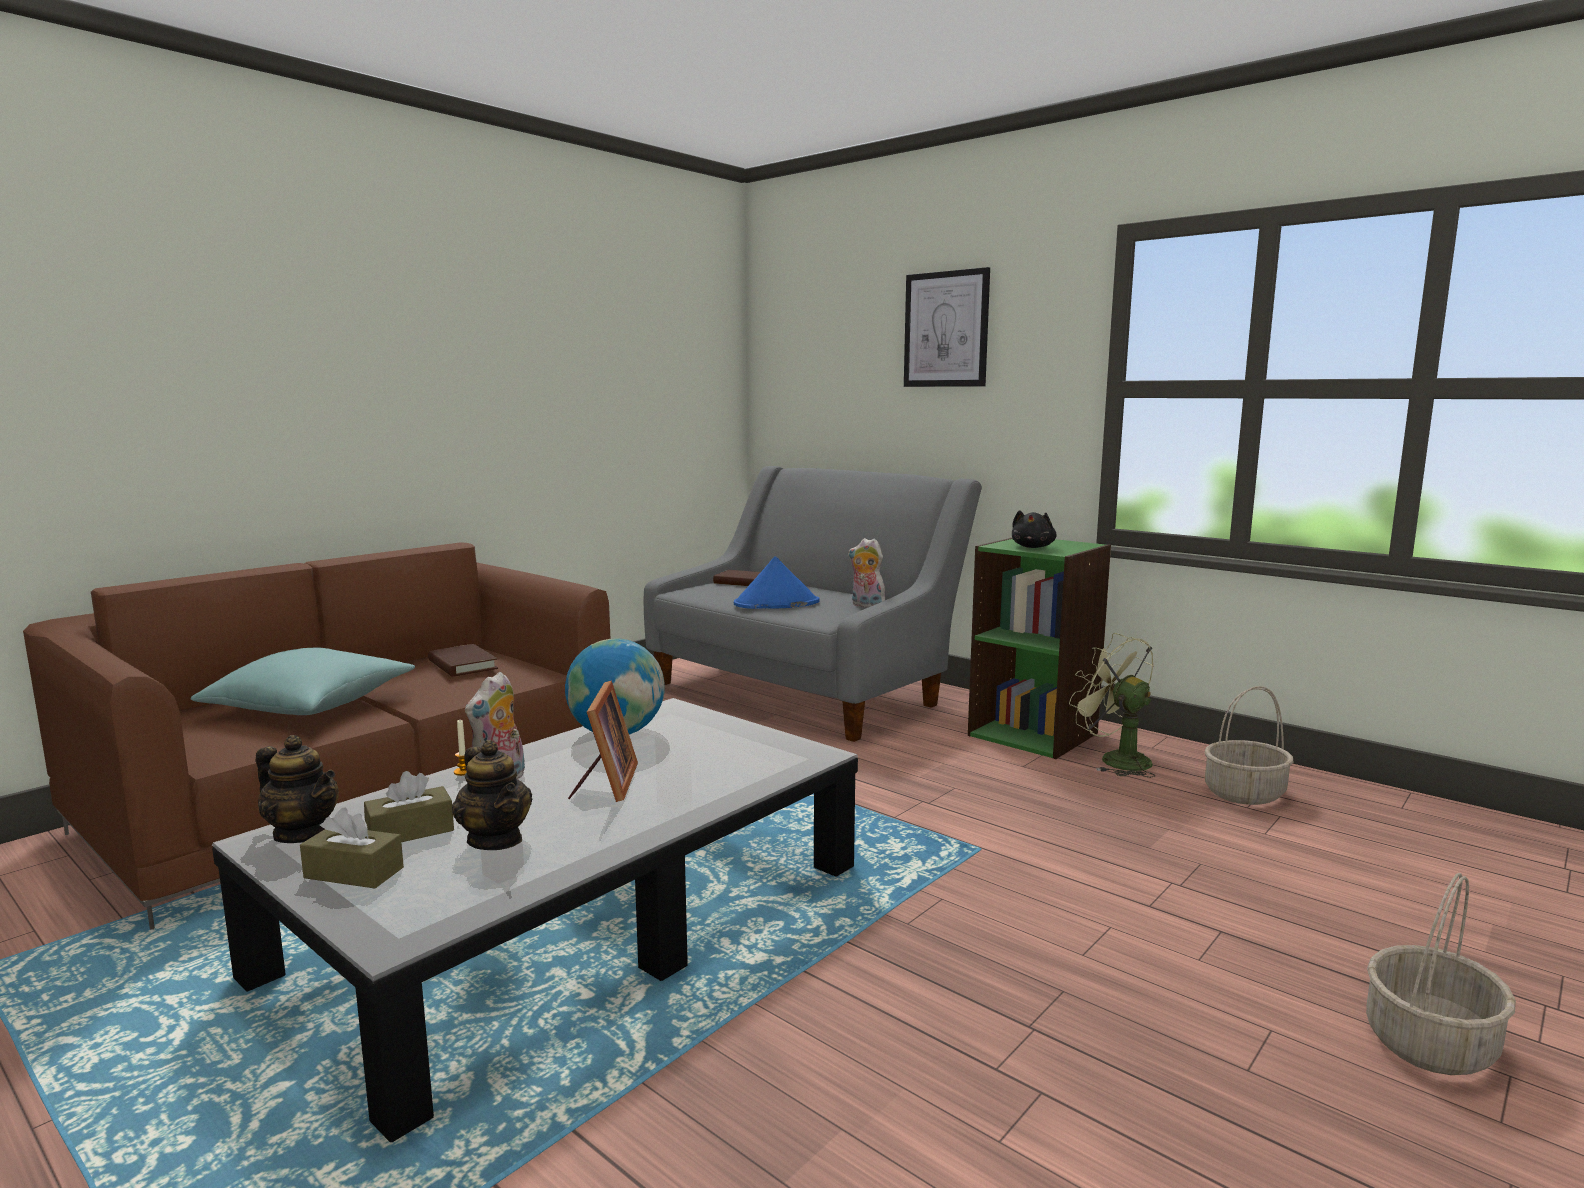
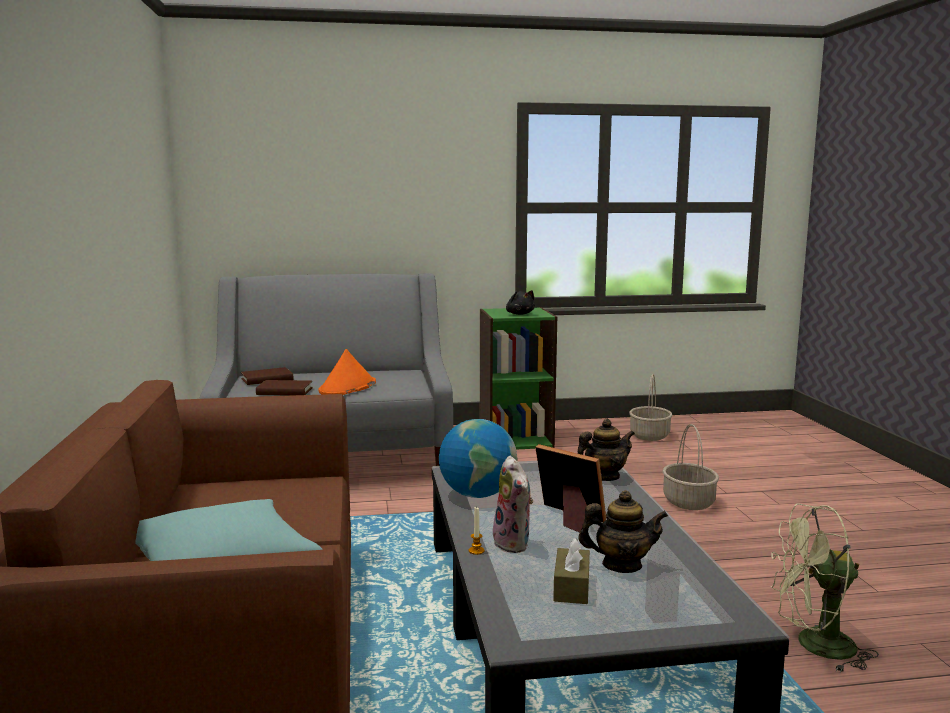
camera: 50 degrees left, 0 degrees up
teapot [256,735,339,843] -> teapot moved to [578,419,635,481]
brown tissue box [300,807,404,888] -> none
brown book [428,644,498,677] -> brown book moved to [256,380,313,396]
blue hat [734,556,820,609] -> orange hat [318,349,376,395]
plush toy [848,538,885,608] -> none
picture [904,267,990,387] -> none
green fan [1069,633,1155,778] -> green fan moved to [771,503,879,673]
basket [1366,873,1516,1075] -> basket moved to [662,424,719,510]

